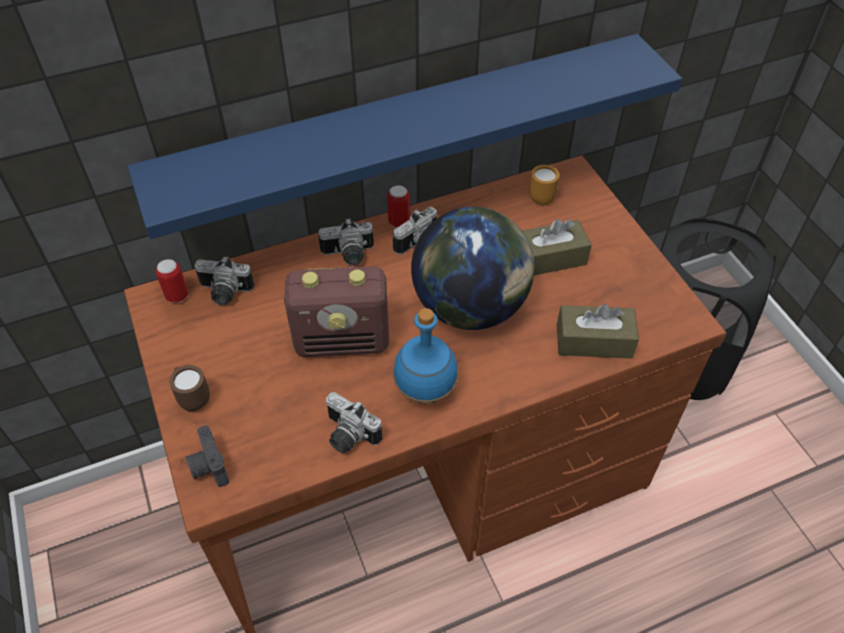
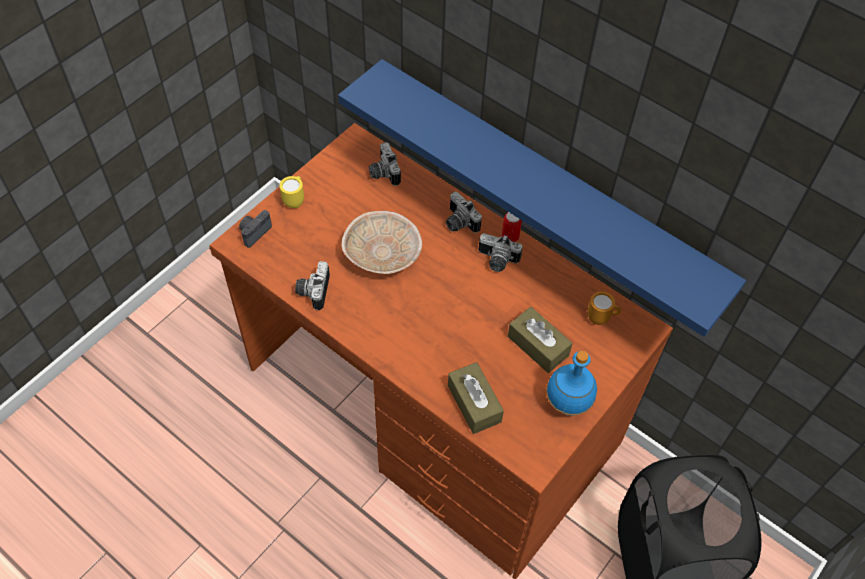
camera: 60 degrees right, 5 degrees up
can [156,259,188,303] -> none
brown mug [169,365,210,412] -> yellow mug [279,176,304,208]
radio [284,266,389,357] -> beige bowl [341,211,422,274]
blue bottle [393,308,458,404] -> blue bottle moved to [546,351,597,416]
globe [411,207,535,330] -> none

